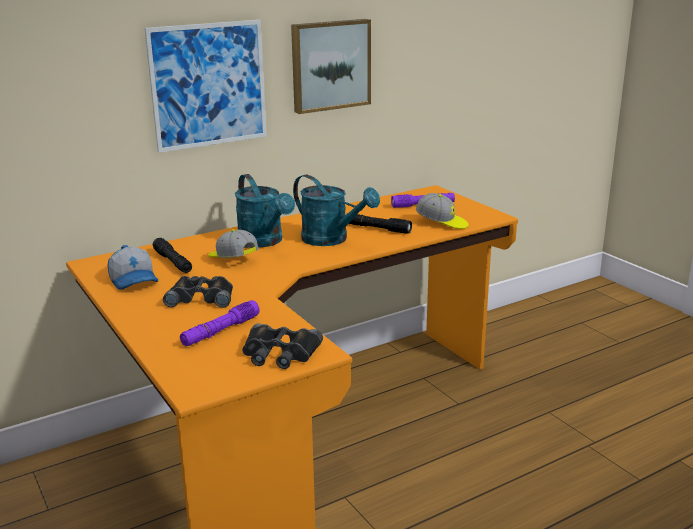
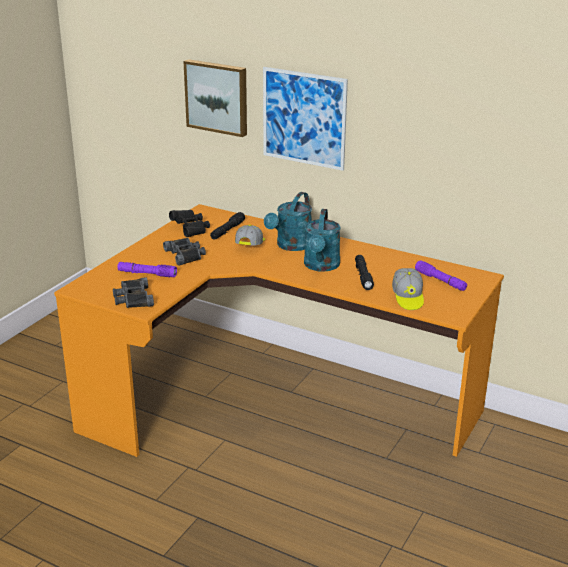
camera: 60 degrees right, 5 degrees up
cap [107,245,158,290] -> black binoculars [169,210,210,237]
picture [291,19,371,114] -> picture moved to [183,59,247,137]

